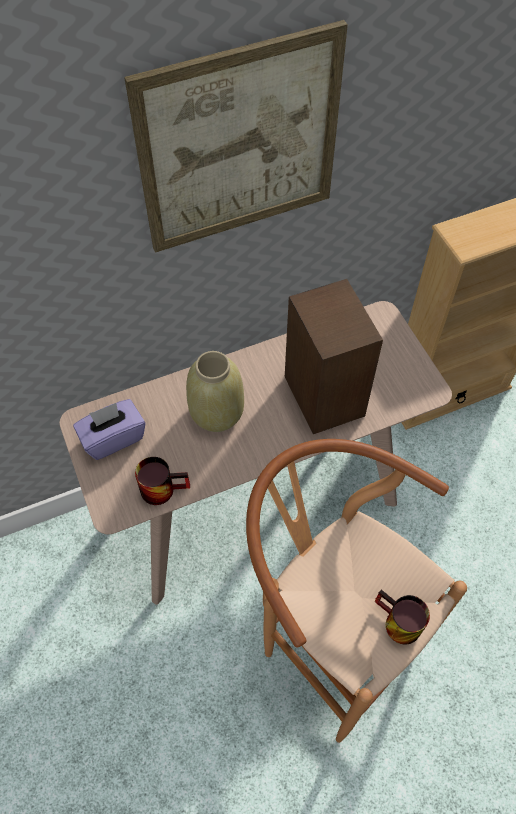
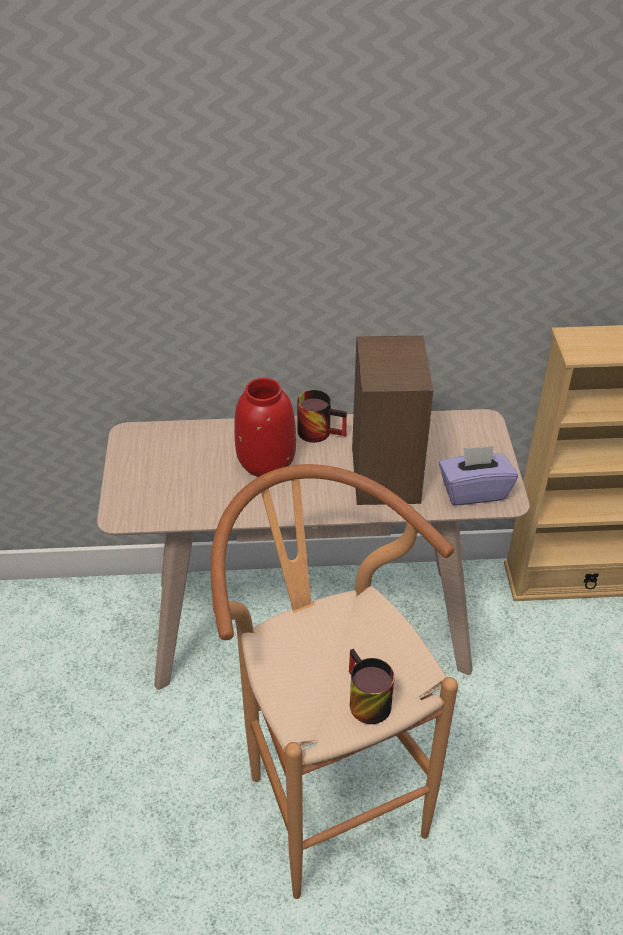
camera: 20 degrees right, 15 degrees down
purple tissue box [73,399,146,460] -> purple tissue box moved to [439,446,518,505]
picture [124,20,348,253] -> none
mug [135,457,190,505] -> mug moved to [297,390,347,443]
beige vase [186,351,244,432] -> red vase [234,378,296,477]

